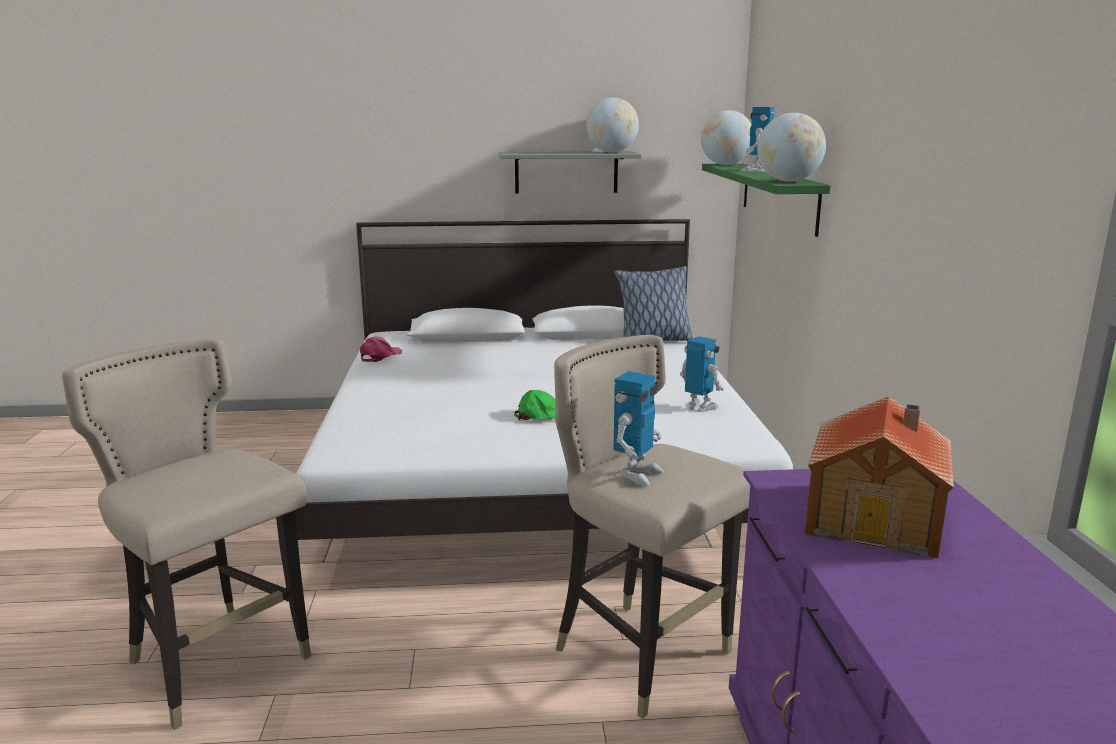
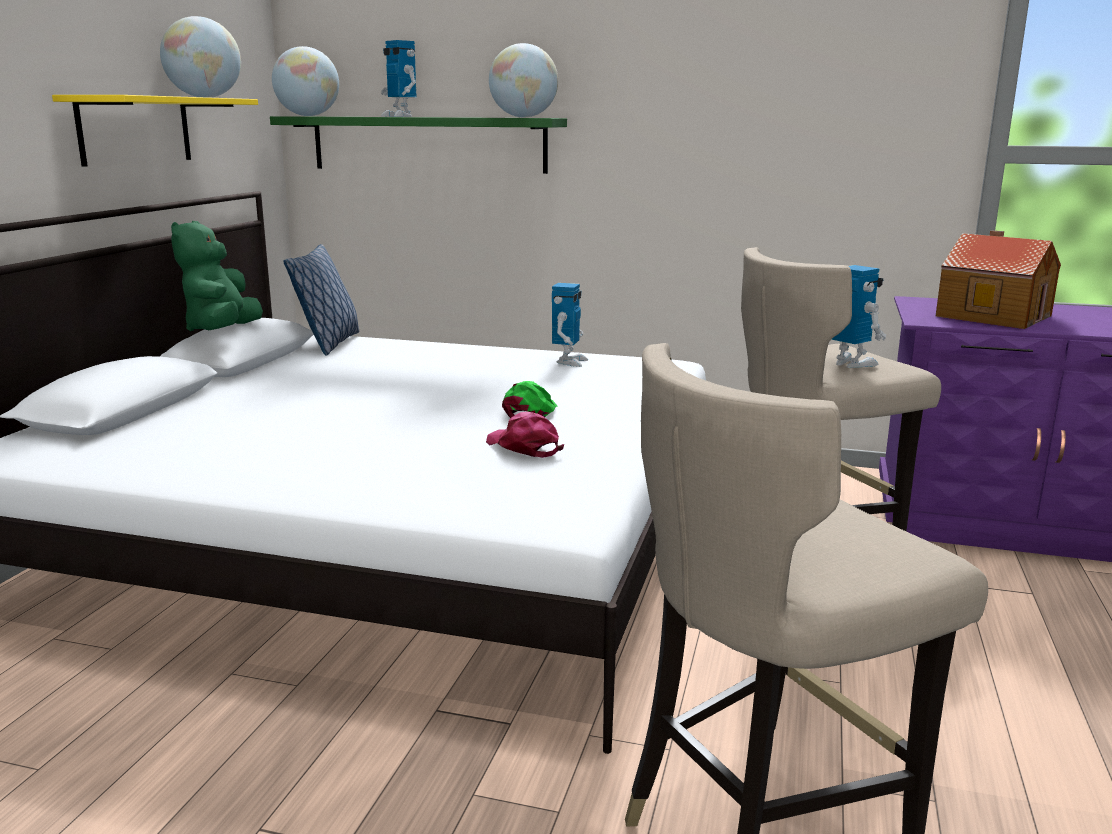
camera: 70 degrees left, 0 degrees up
pink cap [360,337,402,362] -> pink cap moved to [486,412,564,458]
grey shelf [499,151,641,194] -> yellow shelf [52,95,258,167]
toy robot [680,336,724,412] -> toy robot turned 135 degrees clockwise [552,283,588,367]
none -> green plush toy [171,221,263,331]

